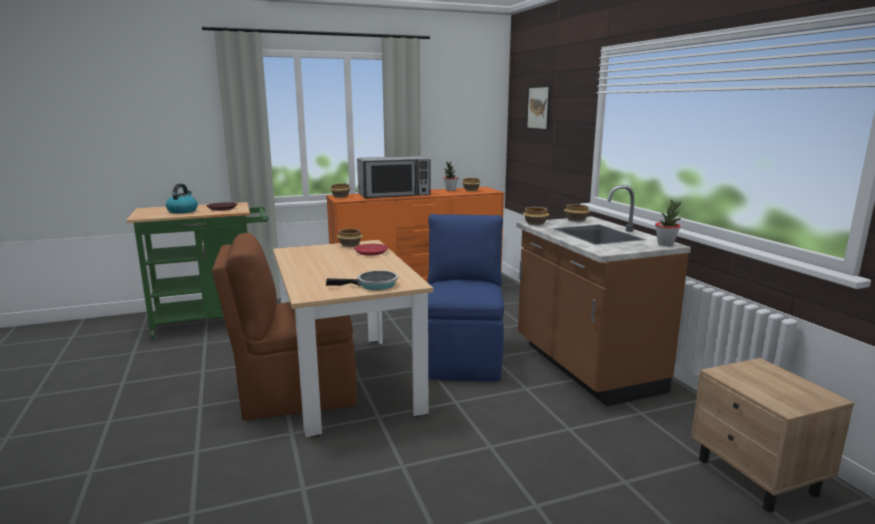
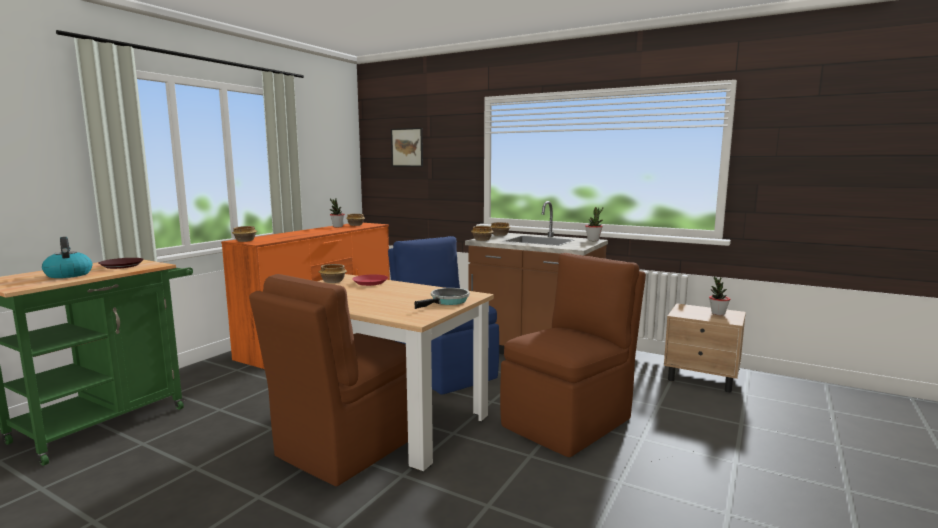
camera: 40 degrees left, 5 degrees down
microwave [357,156,431,199] -> none
none -> brown chair [500,253,646,457]
none -> potted plant [709,276,730,315]

